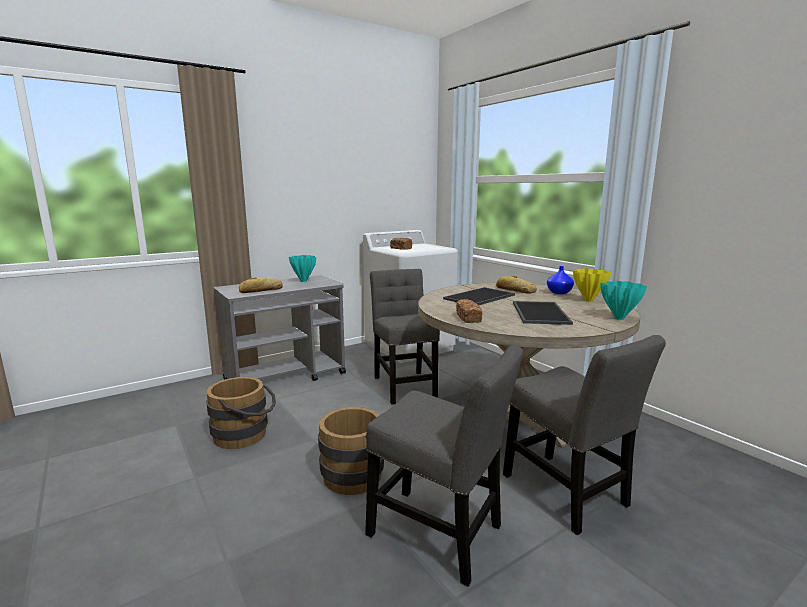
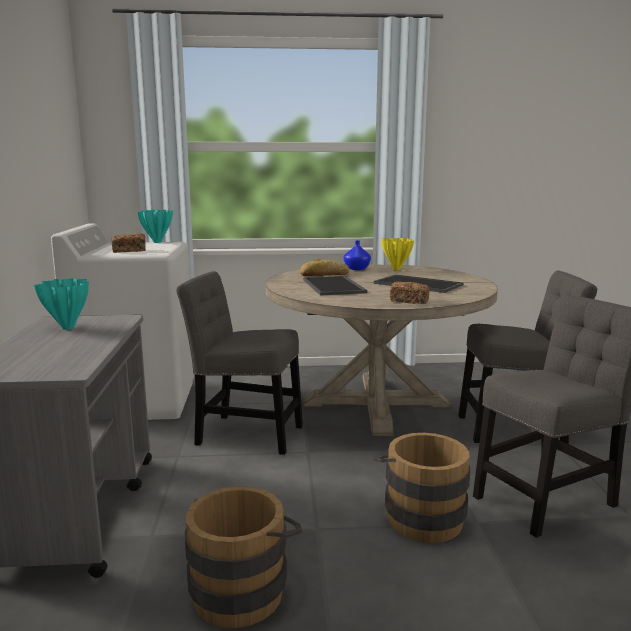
camera: 60 degrees left, 0 degrees up
bread [239,277,283,293] -> none
turquoise vase [600,281,647,320] -> turquoise vase moved to [137,210,173,243]

